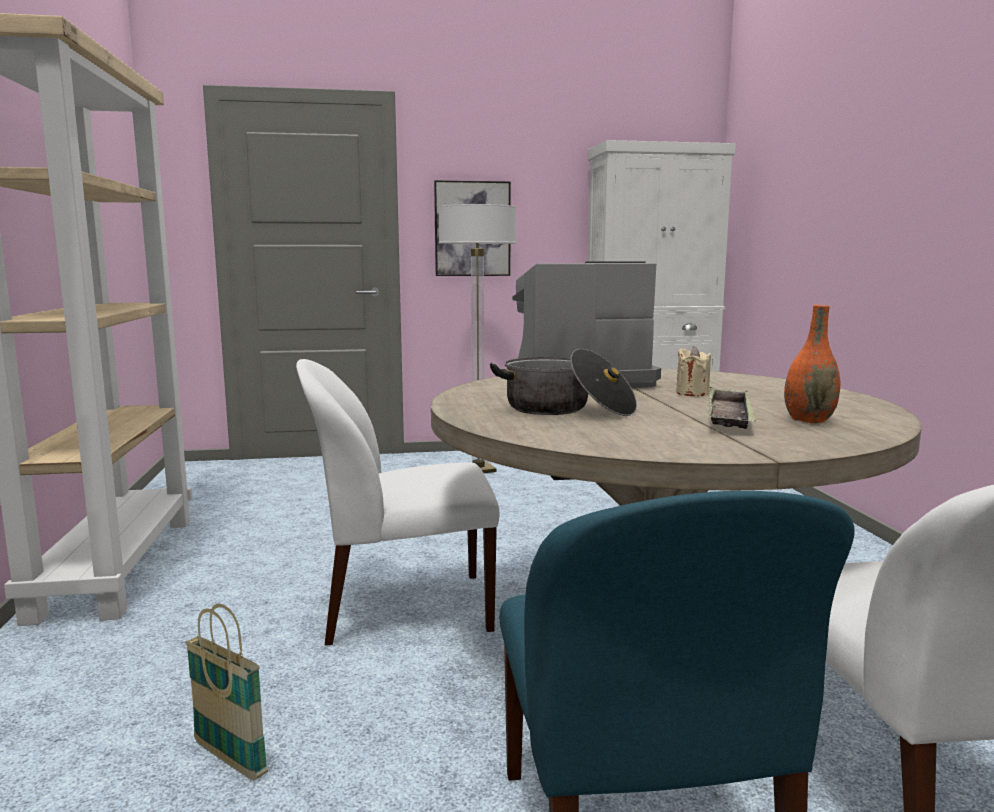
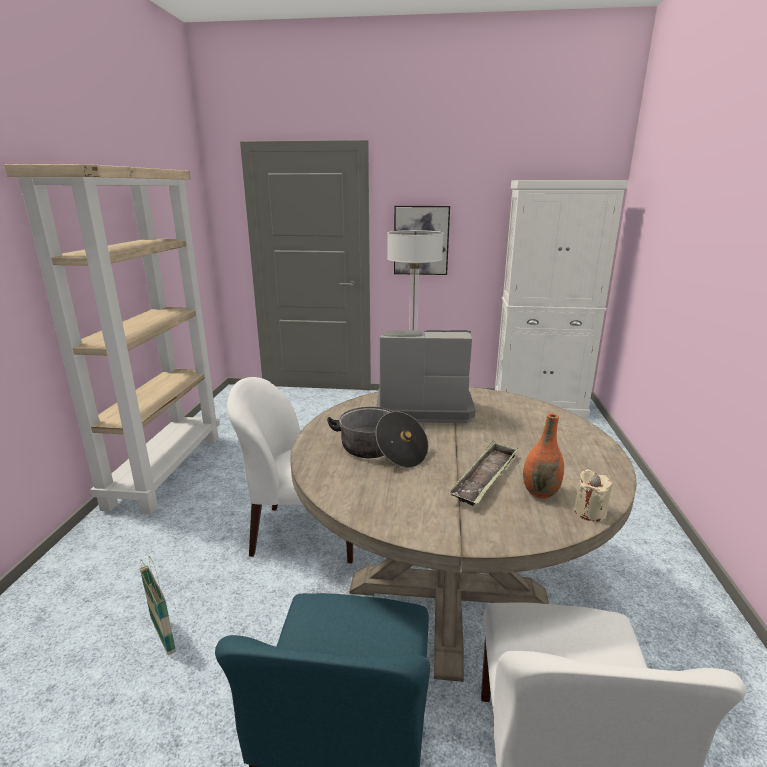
camera: 15 degrees right, 10 degrees up
beige candle [676,346,711,396] -> beige candle moved to [574,469,612,521]

